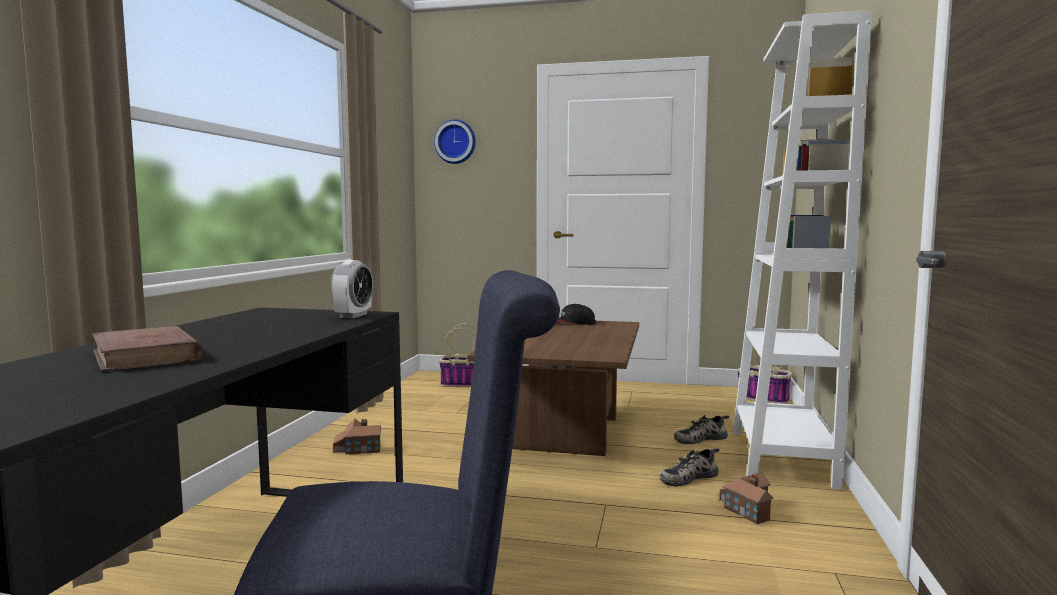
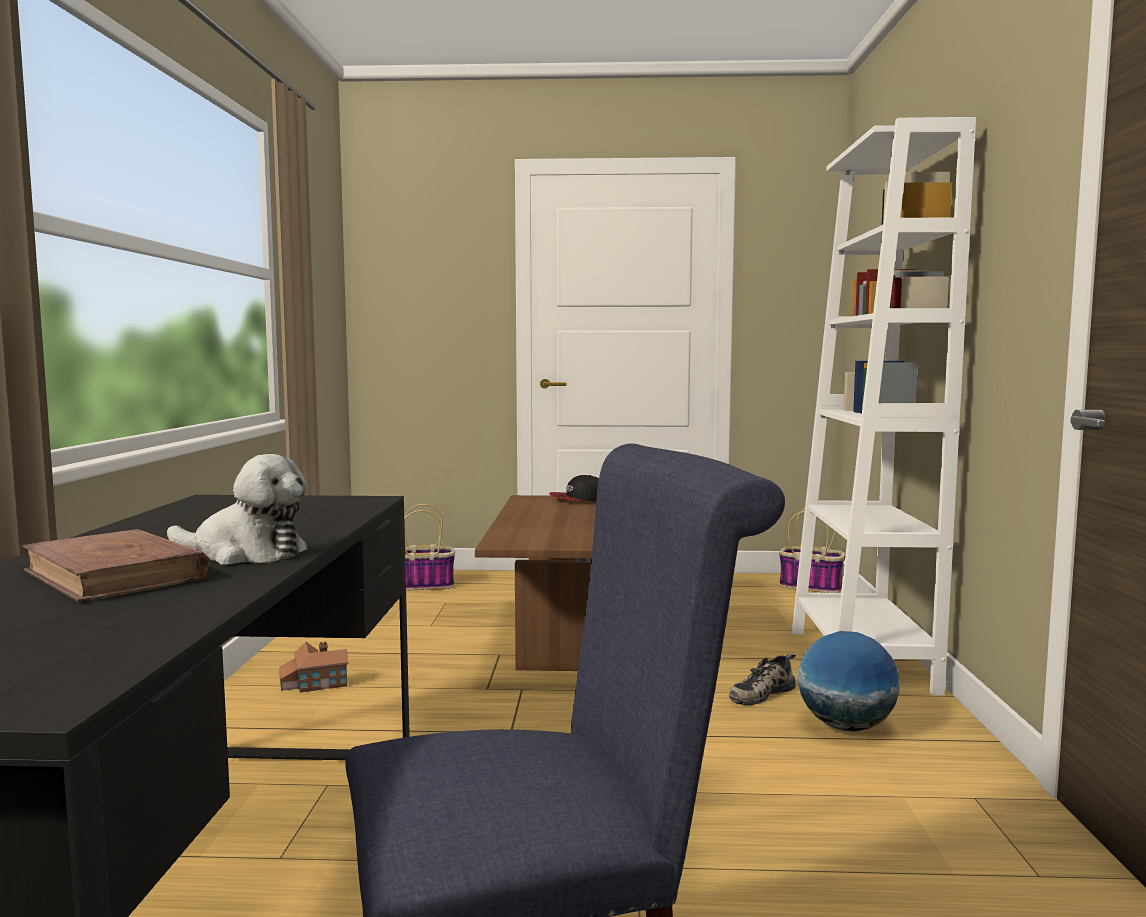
camera: 10 degrees left, 0 degrees up
alarm clock [331,260,373,318] -> none
wall clock [434,119,476,164] -> none
shoe [674,415,729,444] -> none
toy house [719,472,773,524] -> globe [798,631,900,731]
none -> plush toy [167,454,308,565]

